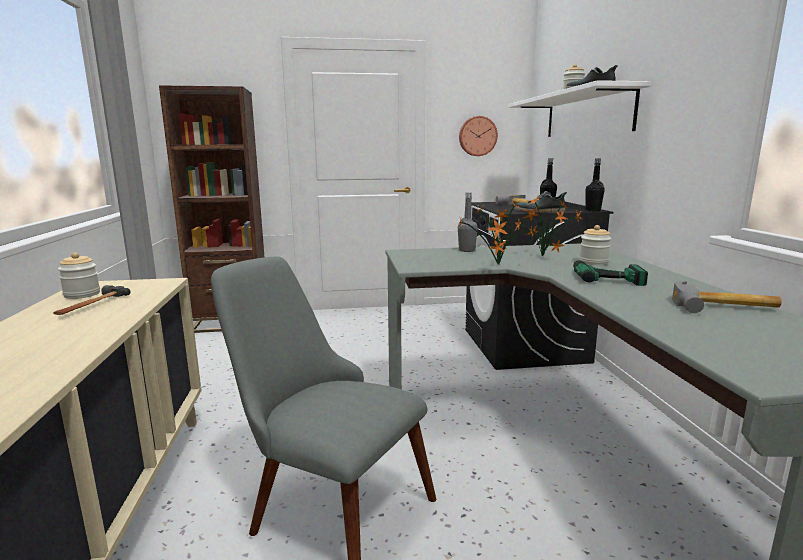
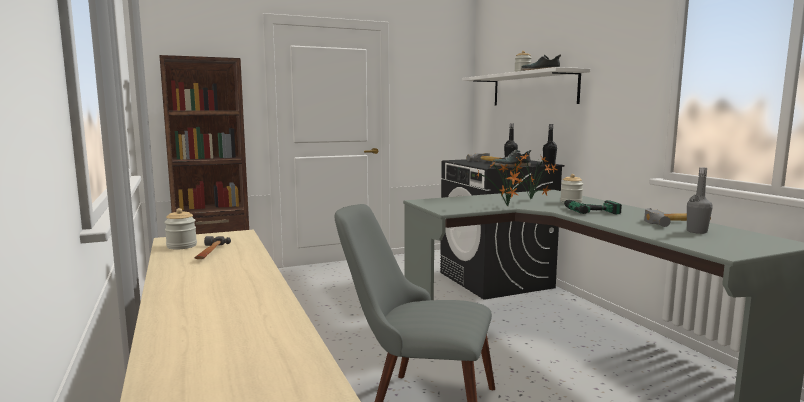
camera: 15 degrees left, 5 degrees down
grey bottle [458,193,478,252] -> grey bottle moved to [687,167,713,234]
wall clock [459,116,498,156] -> none

